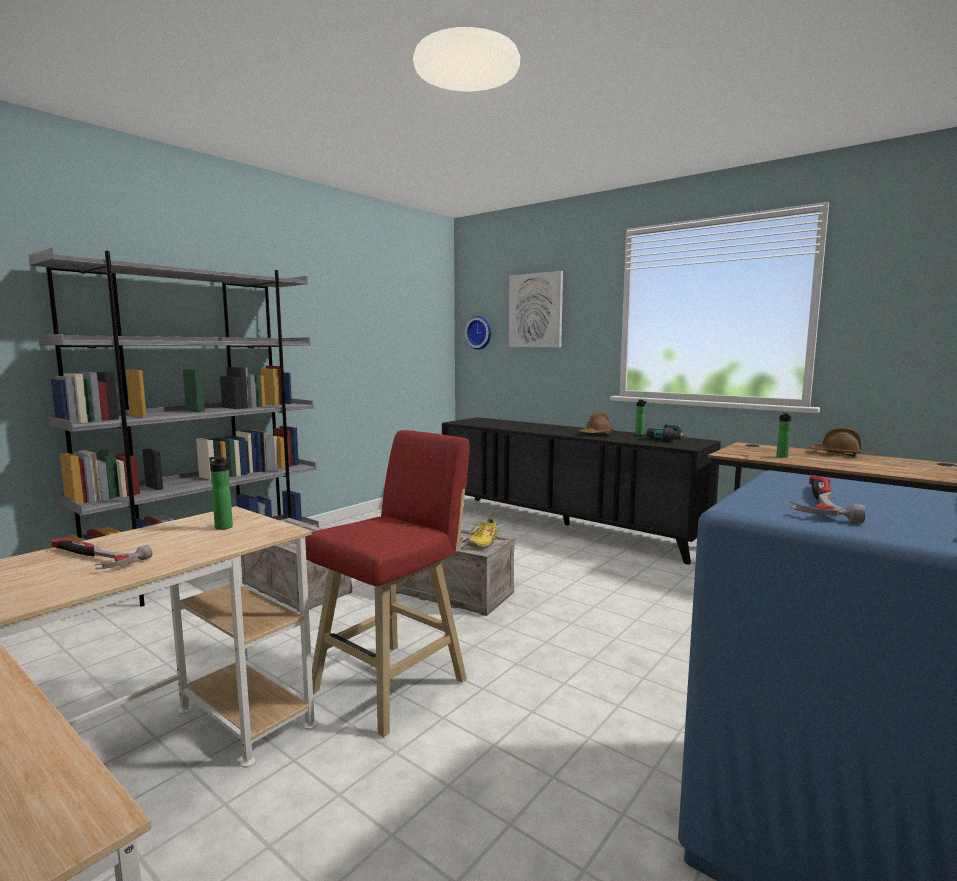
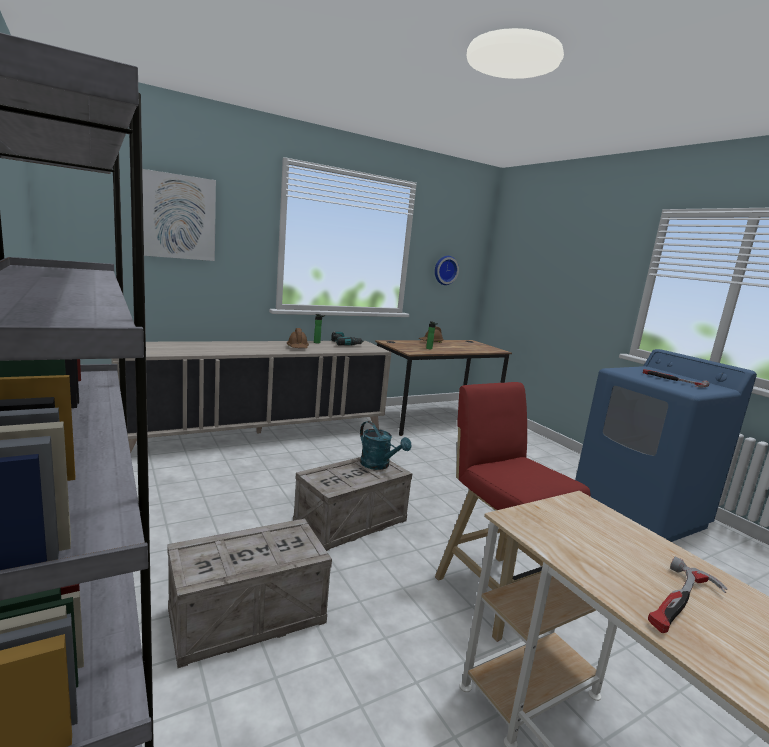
camera: 70 degrees left, 5 degrees up
bottle [209,456,233,530] -> none
black cabinet [442,417,721,565] -> beige cabinet [111,341,391,454]
wall clock [465,316,491,350] -> wall clock moved to [435,256,459,285]
yellow shoe [467,517,498,547] -> turquoise watering can [360,421,411,470]

